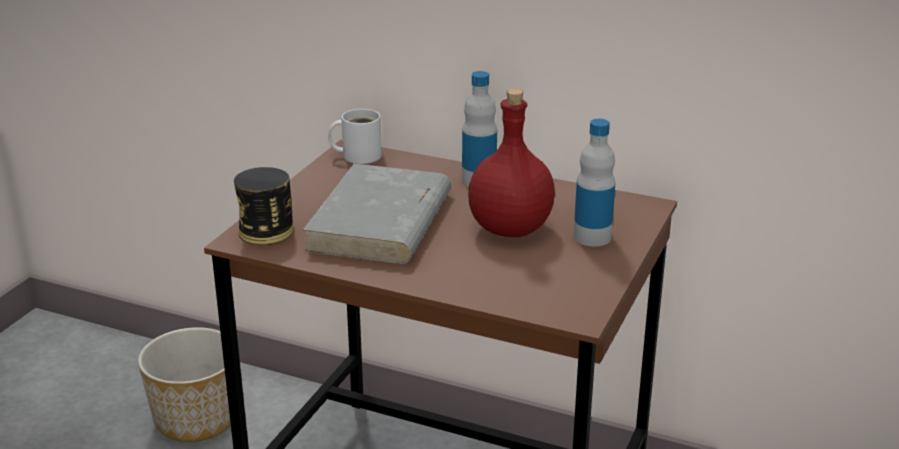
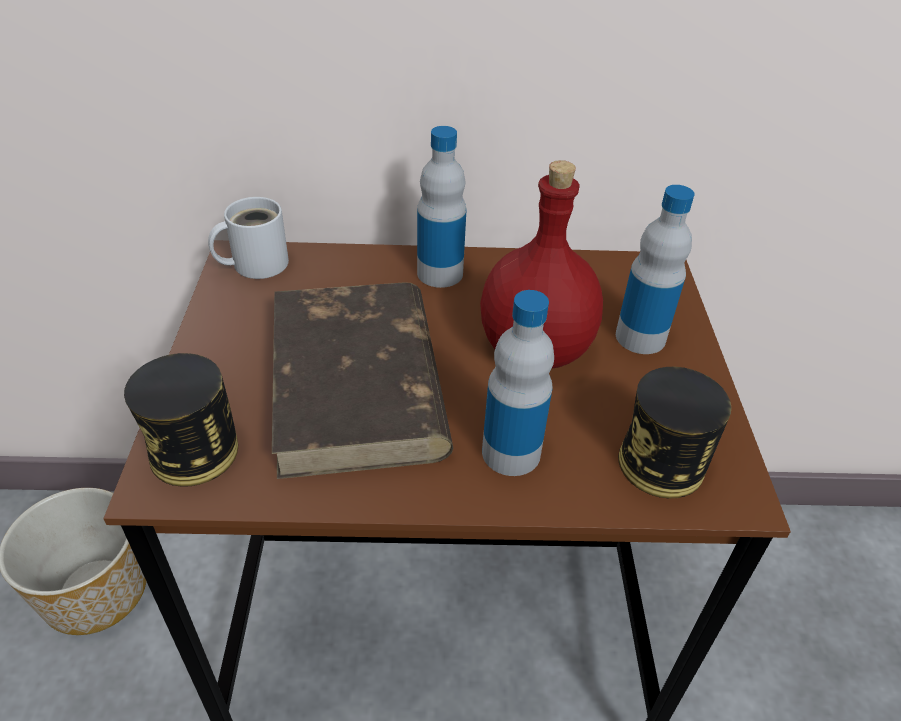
camera: 25 degrees left, 15 degrees up
grey book [303,164,451,264] -> brown book [272,282,453,479]
none -> bottle [482,290,554,476]
none -> can [618,367,731,498]

